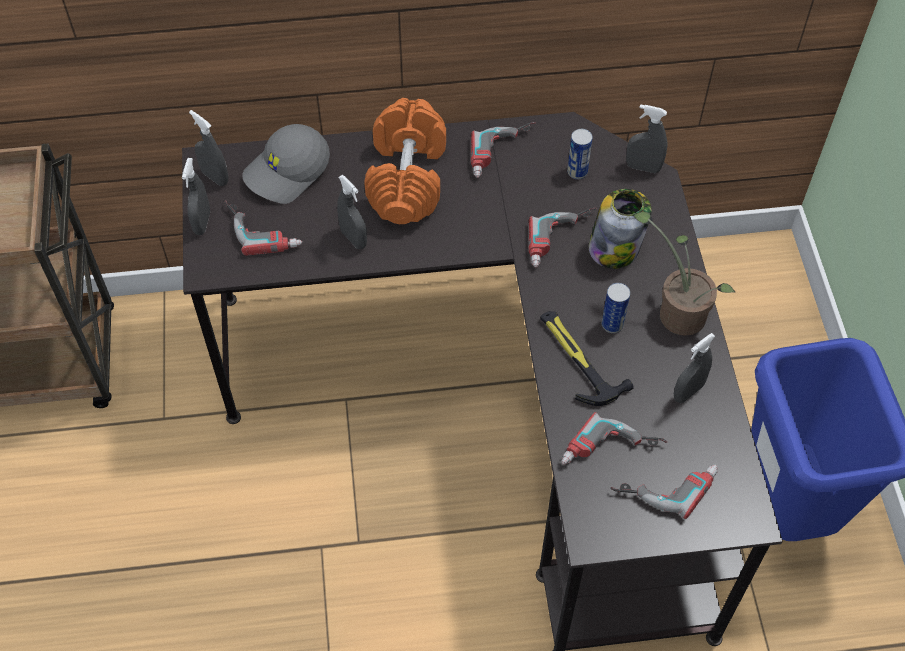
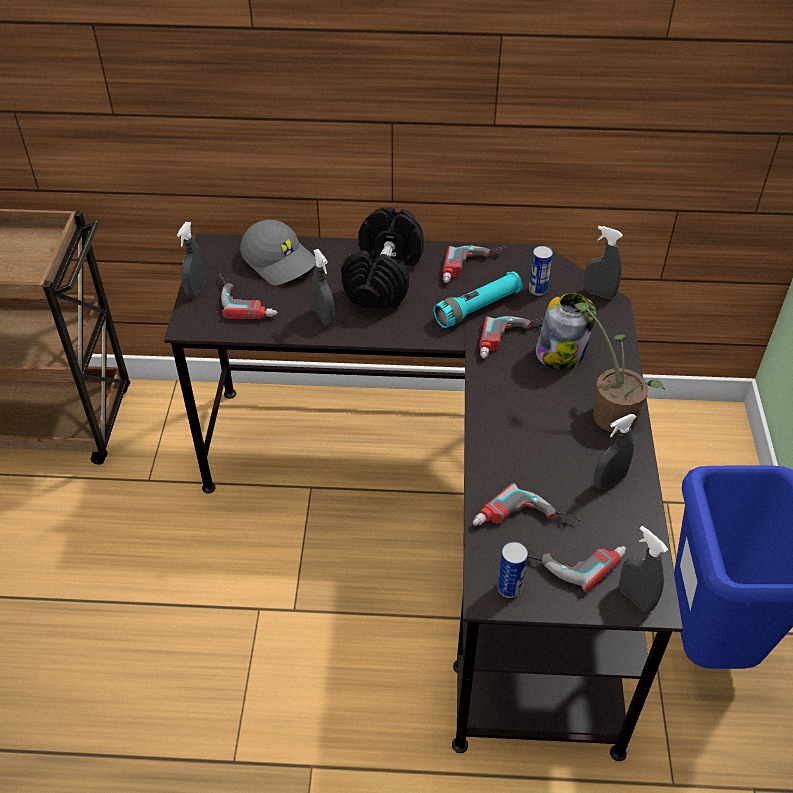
camera: 10 degrees right, 10 degrees down
grey spray bottle [189,110,229,186] -> grey spray bottle moved to [619,526,668,612]
grey cap [242,124,330,204] -> grey cap turned 105 degrees counterclockwise [240,220,316,285]
orange dumbbell [364,98,446,224] -> black dumbbell [341,207,424,309]
hammer [540,311,634,406] -> none
can [602,283,630,333] -> can moved to [497,542,528,598]
none -> turquoise flashlight [433,271,523,328]

